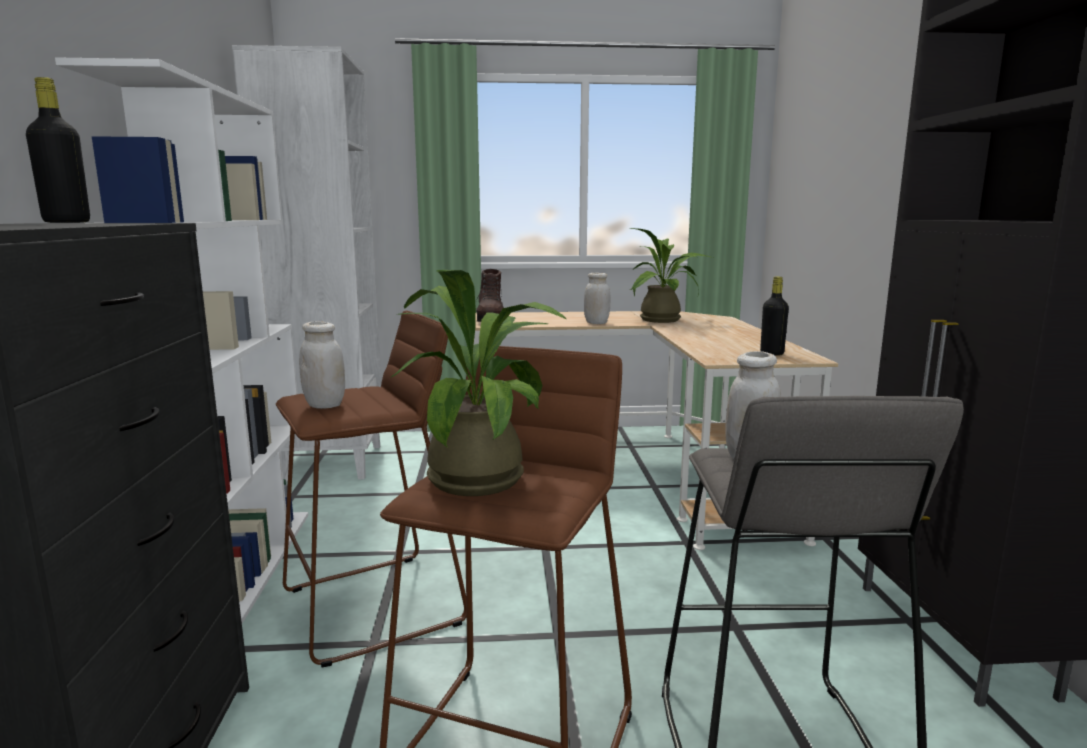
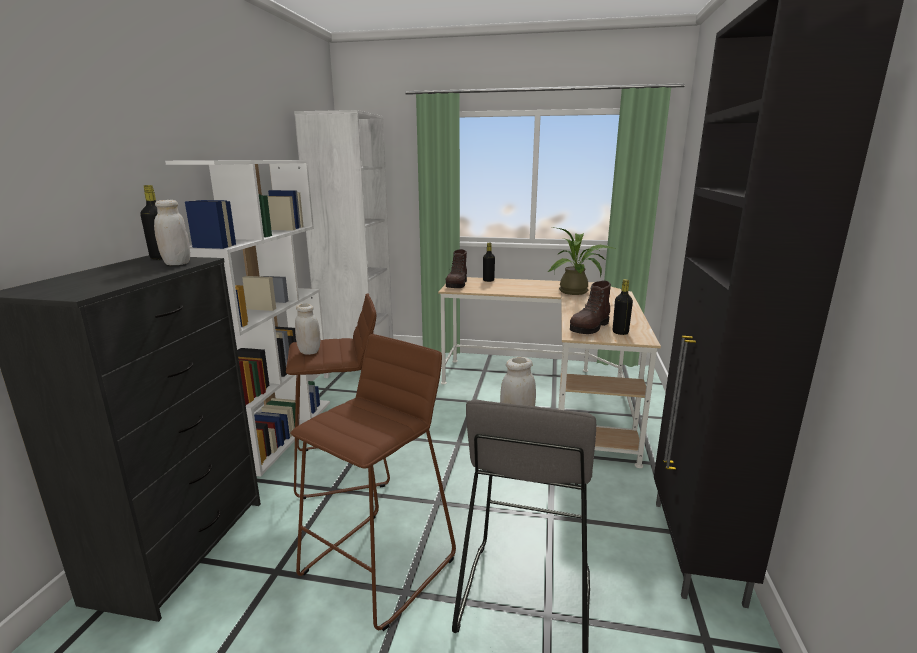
camera: 15 degrees right, 5 degrees up
potted plant [392,270,566,496] -> none
white jar [584,273,610,324] -> white jar moved to [154,200,190,265]
none -> black bottle [483,243,495,282]
none -> brown boot [570,280,611,334]

